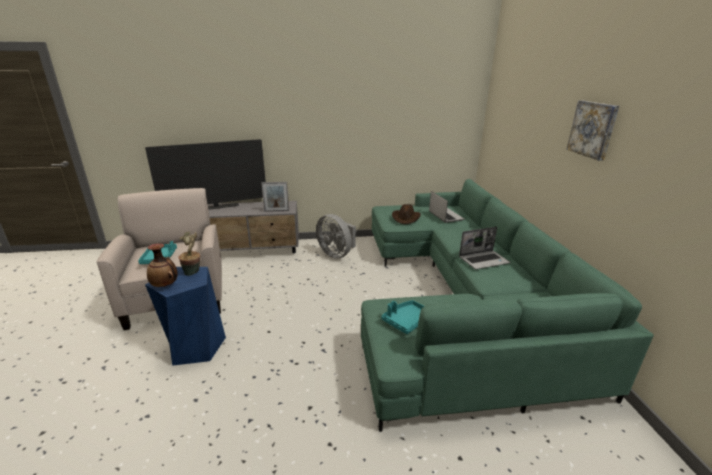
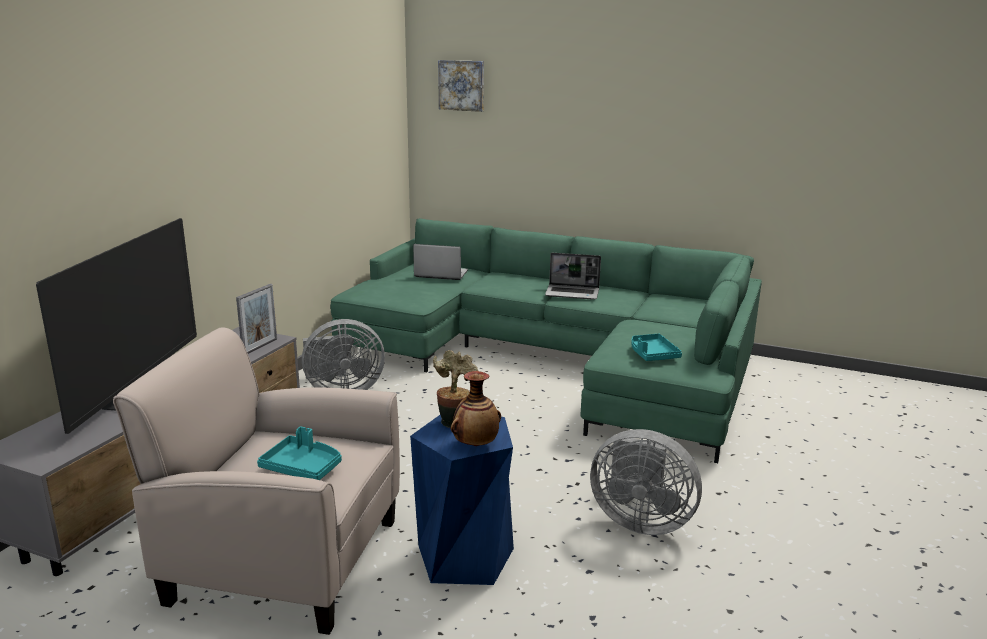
camera: 60 degrees left, 5 degrees down
brown hat [392,204,421,224] -> none
laptop [459,227,511,269] -> laptop turned 90 degrees clockwise [545,253,601,300]
picture [566,101,619,161] -> picture moved to [438,60,484,112]
none -> grey fan [590,429,702,535]

